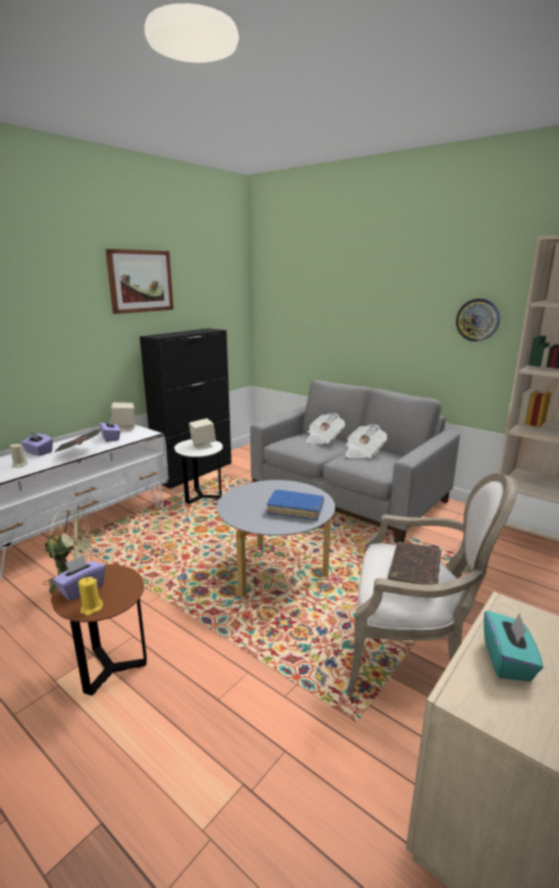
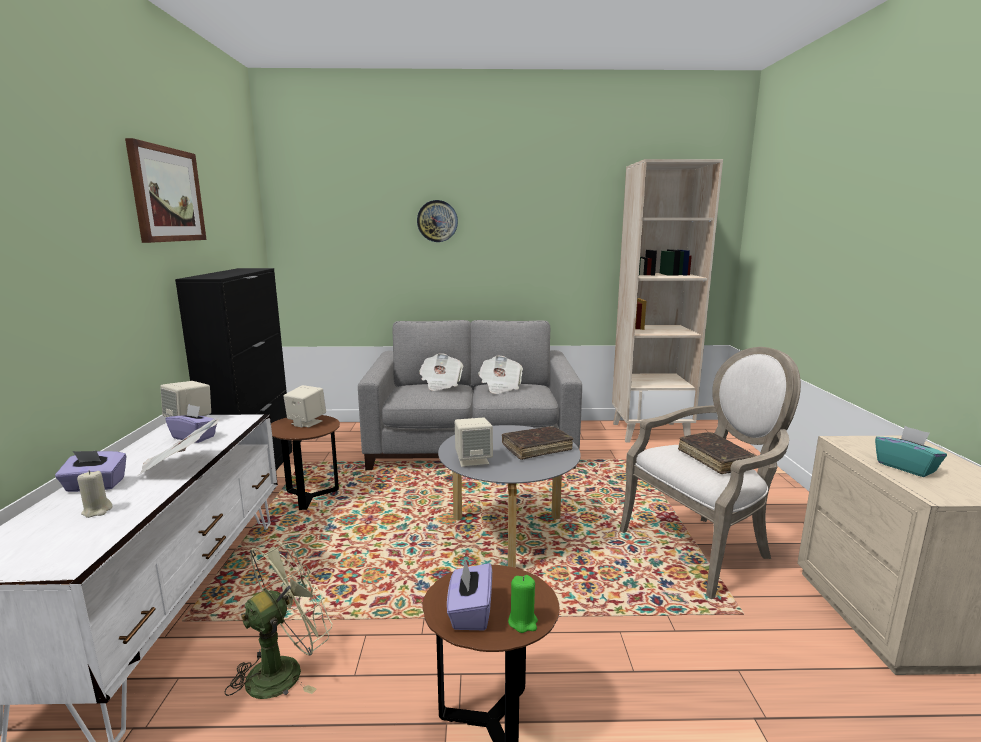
camera: 40 degrees left, 5 degrees down
yellow candle [78,577,103,616] -> green candle [508,575,538,633]
white side table [174,439,223,504] -> brown side table [271,415,340,510]
blue book [267,490,324,520] -> brown book [502,426,573,460]
wall clock [456,298,500,342] -> wall clock moved to [417,200,458,242]
none -> beige speaker [455,417,493,467]

